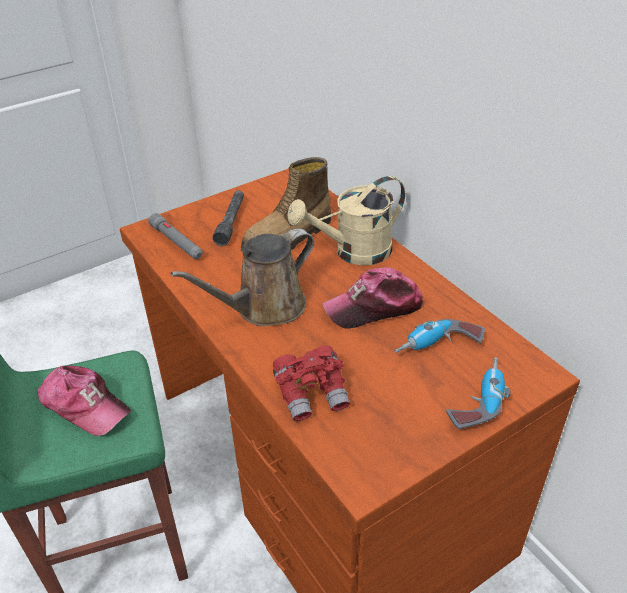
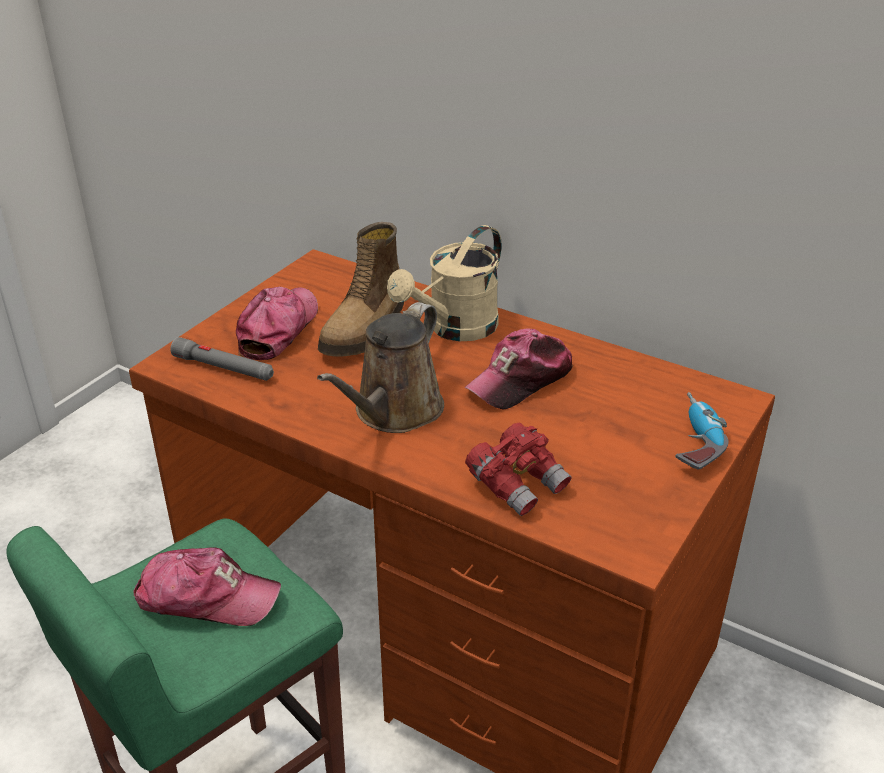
camera: 25 degrees left, 5 degrees down
grey flashlight [212,190,244,246] -> cap [236,287,318,360]
power drill [395,319,485,353] -> none

